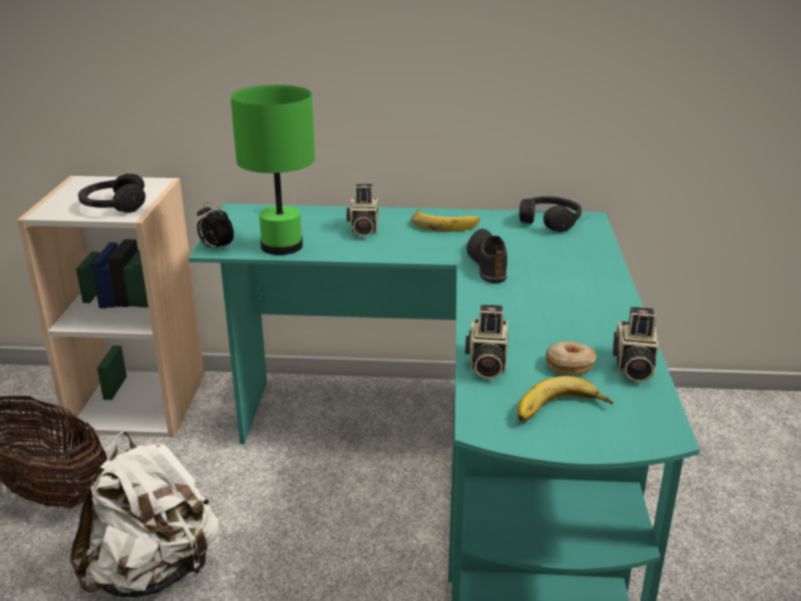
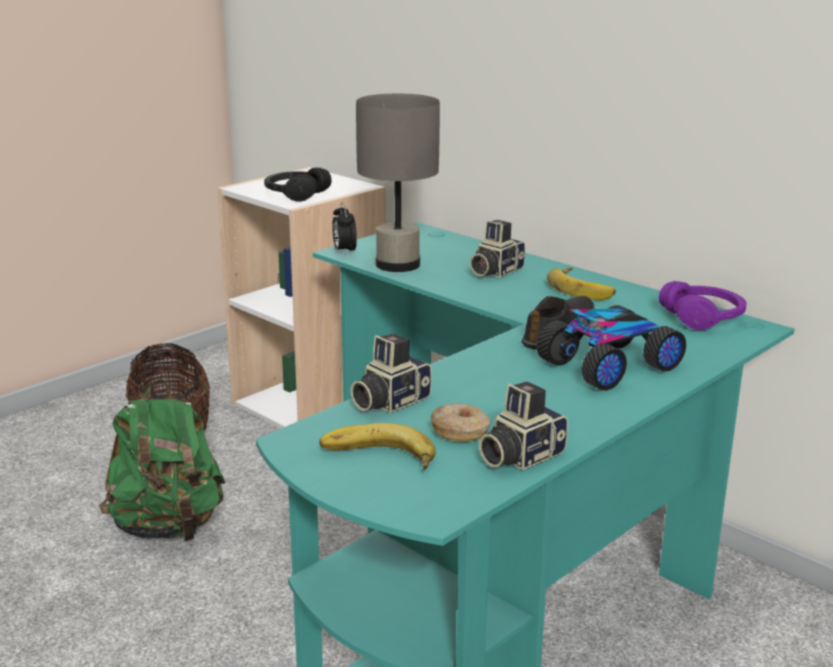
camera: 40 degrees right, 5 degrees down
white backpack [70,432,219,597] -> green backpack [99,379,225,541]
green table lamp [231,85,315,255] -> grey table lamp [356,94,440,272]
black headphones [519,196,581,232] -> purple headphones [659,281,746,330]
none -> toy car [536,305,686,391]

